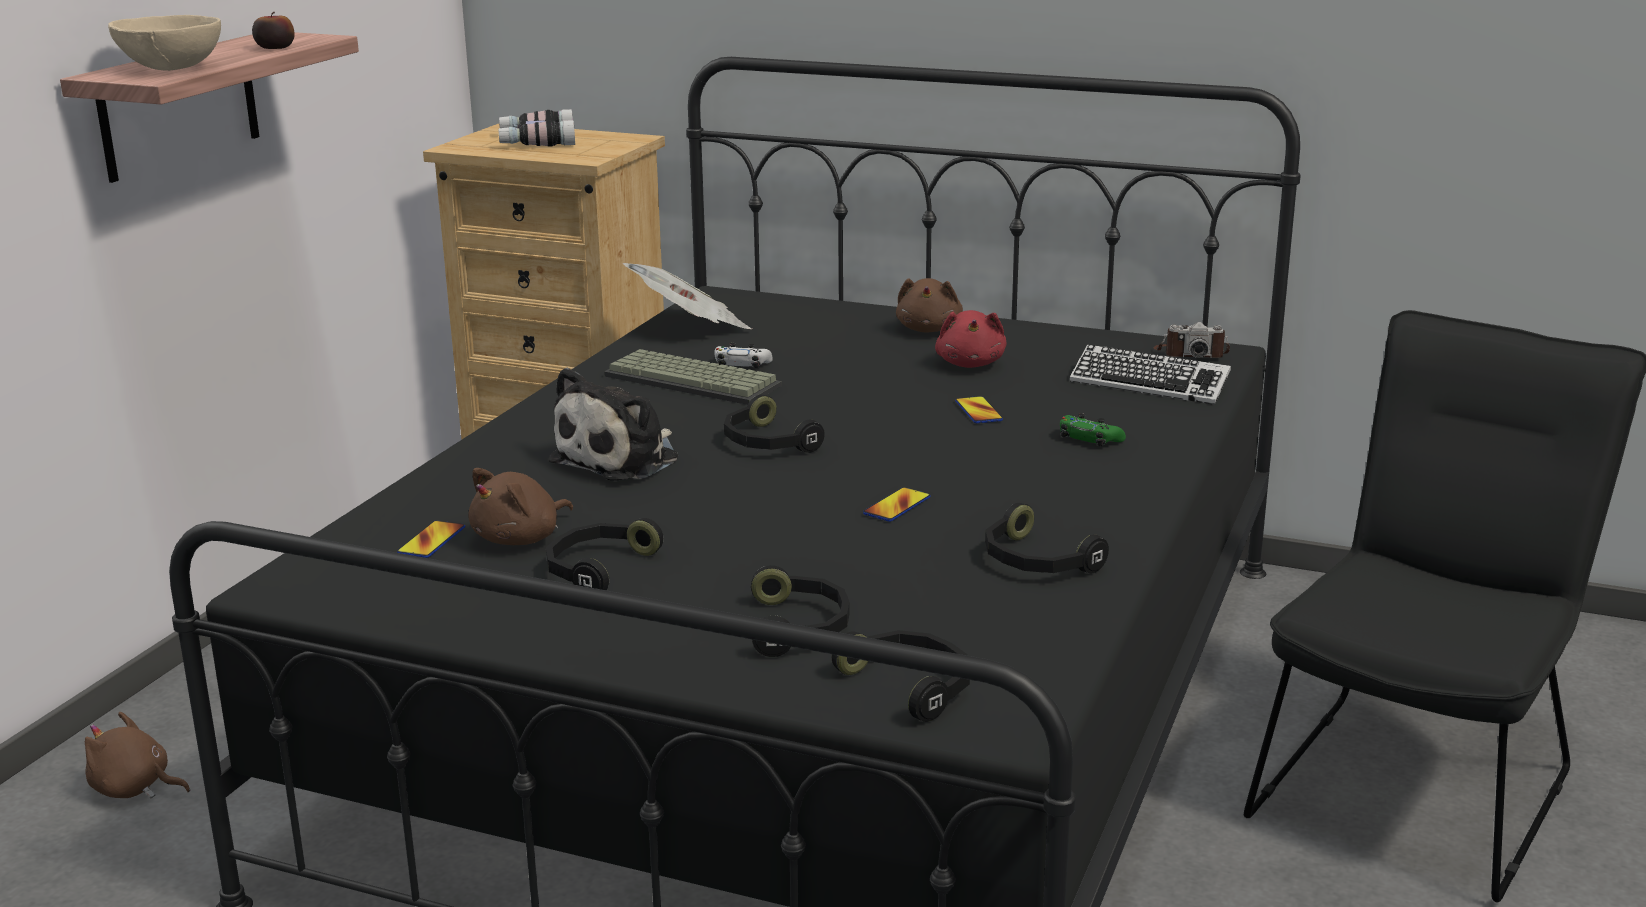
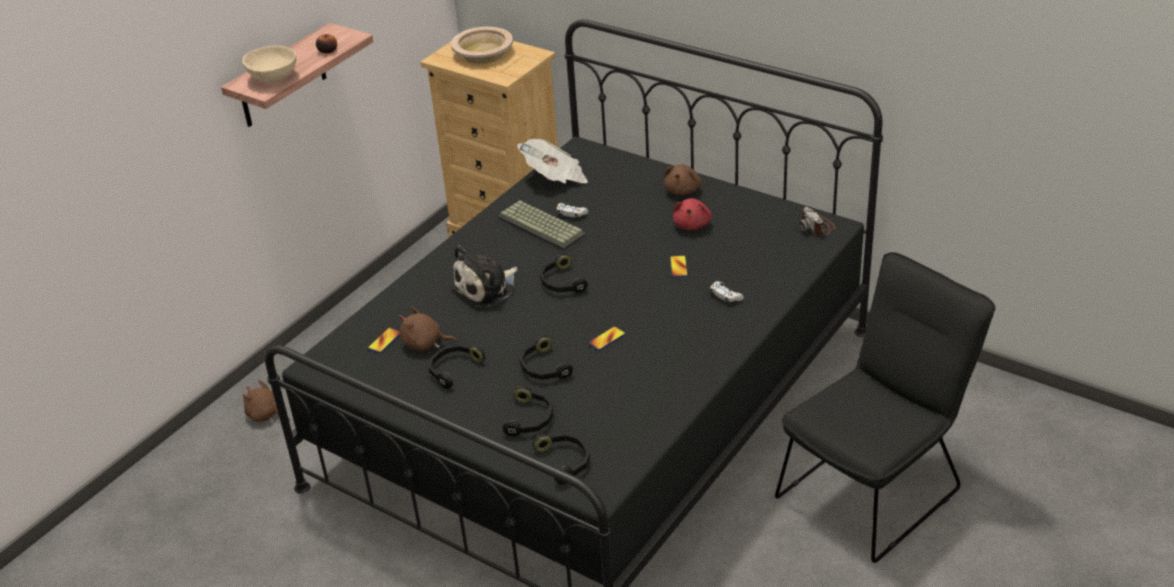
camera: 15 degrees right, 15 degrees up
brown plush toy [468,468,573,545] -> brown plush toy turned 45 degrees clockwise [399,306,458,351]
binoculars [499,109,575,147] -> beige bowl [451,27,513,63]
black headphones [985,503,1109,573] -> black headphones moved to [519,335,573,380]
green game controller [1060,413,1126,446] -> white game controller [710,281,744,304]
keyboard [1070,344,1231,405] -> none
camera [1154,322,1230,358] -> camera turned 45 degrees clockwise [799,207,836,236]

